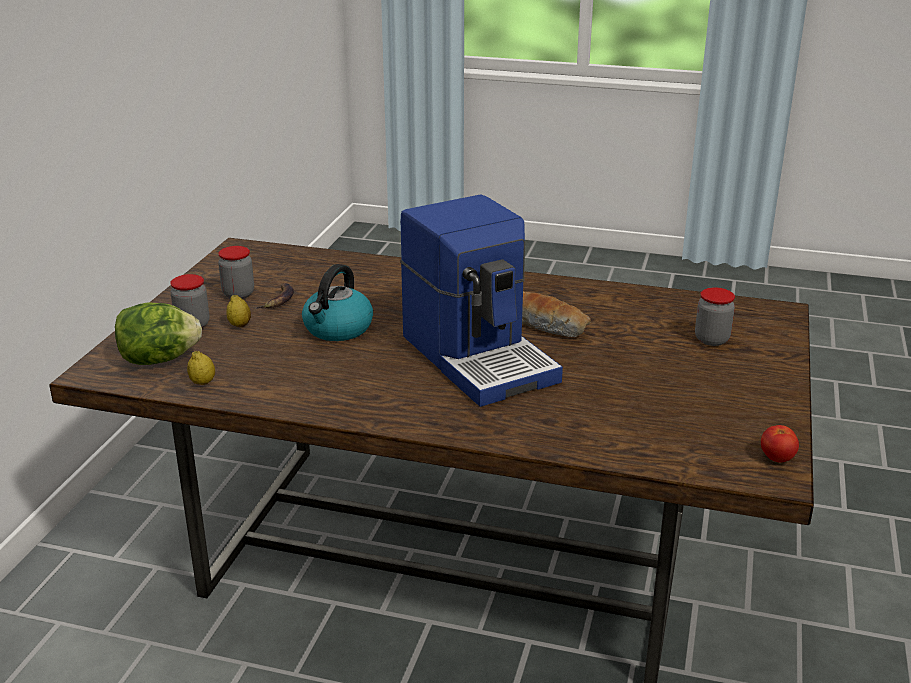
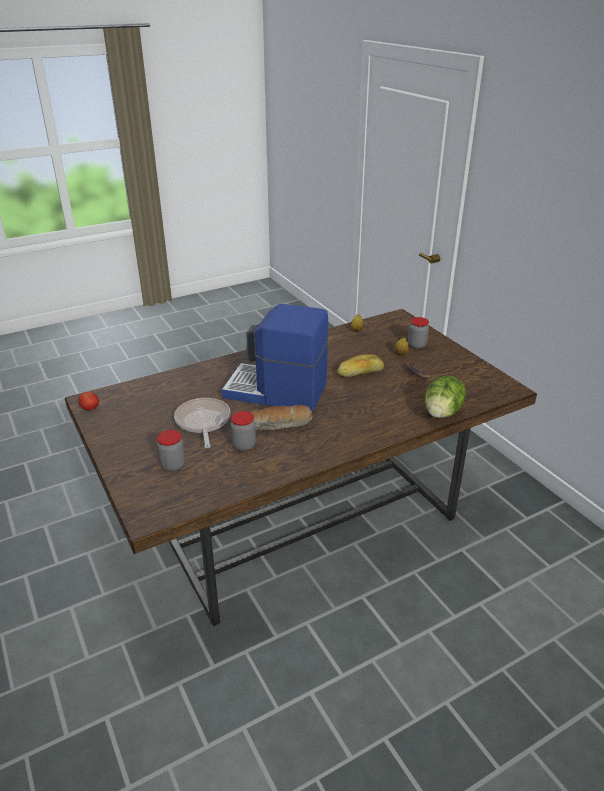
camera: 135 degrees right, 5 degrees up
lettuce [115,302,202,365] -> lettuce moved to [424,375,466,418]
jar [218,246,254,299] -> jar moved to [230,411,256,451]
kettle [302,264,373,341] -> bread [337,354,384,377]
none -> frying pan [174,398,230,448]

